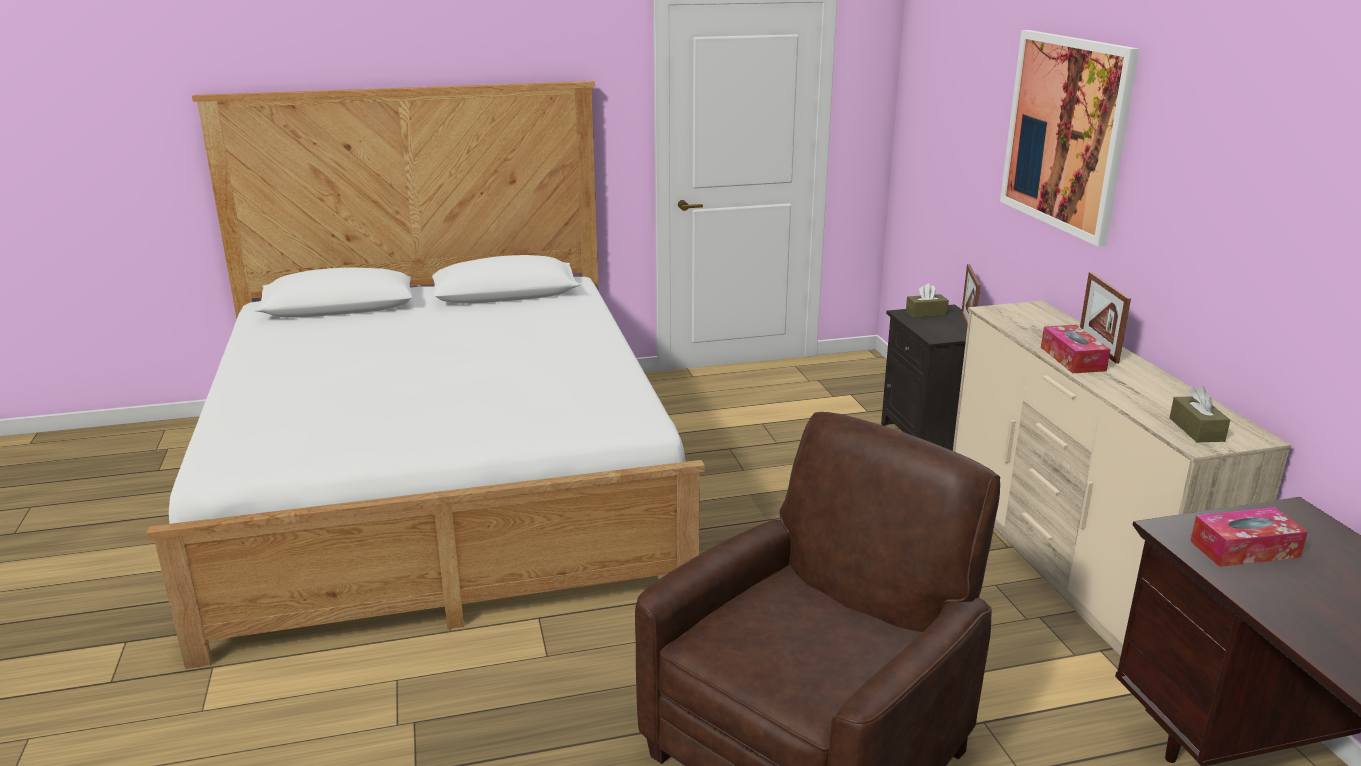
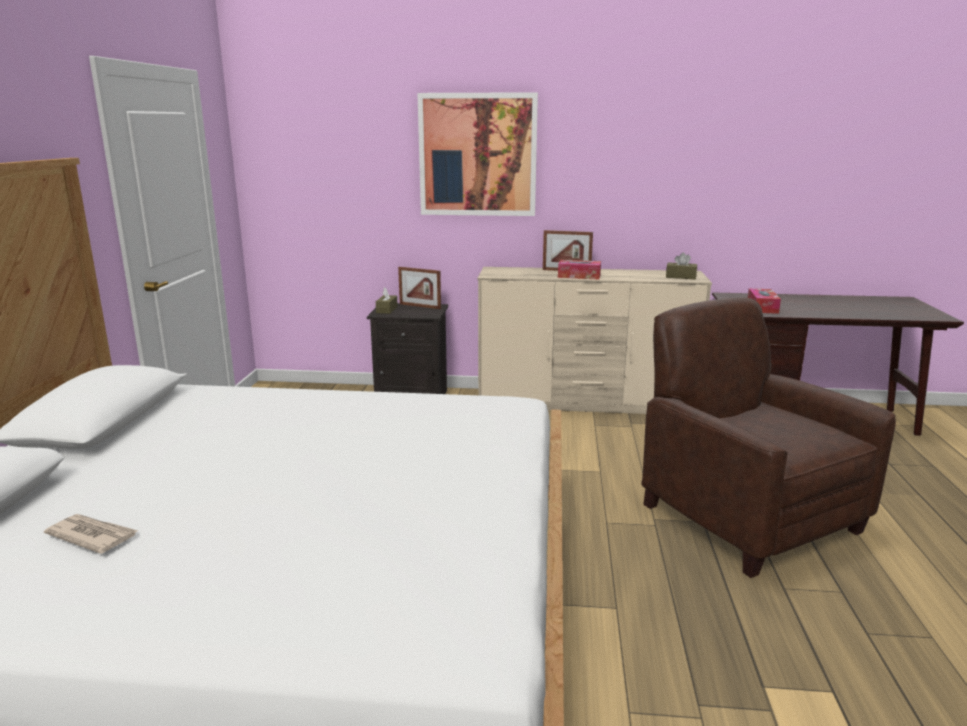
camera: 70 degrees left, 5 degrees down
none -> newspaper [44,514,138,554]

